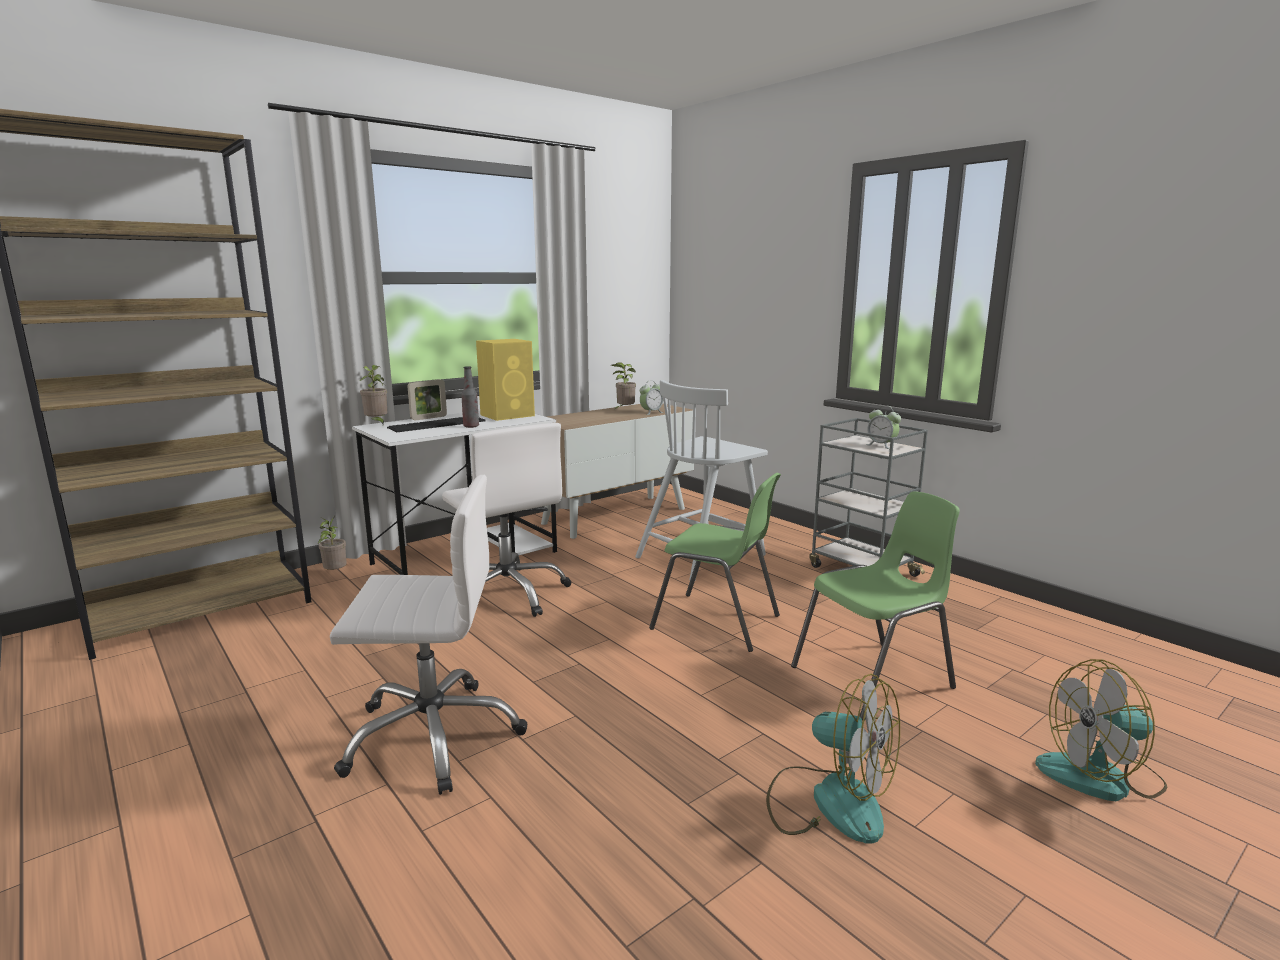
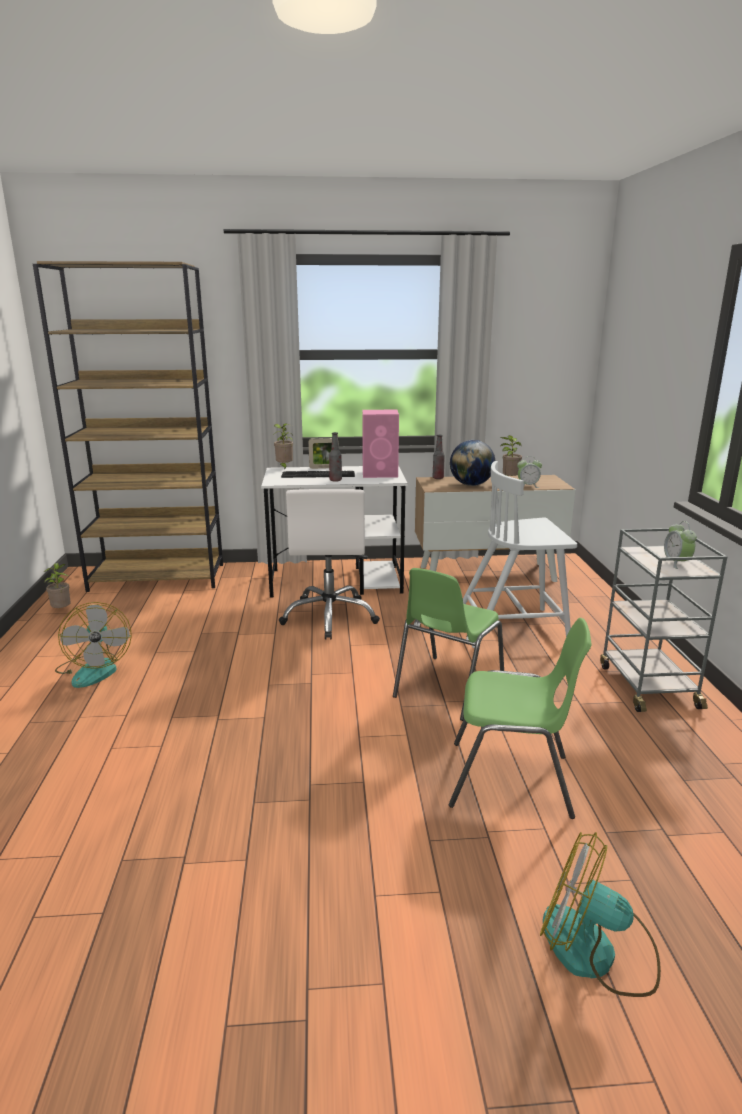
camera: 35 degrees right, 5 degrees up
potted plant [317,516,347,570] -> potted plant moved to [44,563,71,608]
white office chair [330,475,528,795] -> none
yellow speaker [476,339,535,421] -> pink speaker [362,410,399,478]
green chair [649,473,781,652] -> green chair turned 60 degrees clockwise [393,568,504,721]
fan [766,674,900,844] -> fan moved to [55,602,132,688]
none -> bottle [433,435,445,479]
none -> globe [450,440,495,486]

